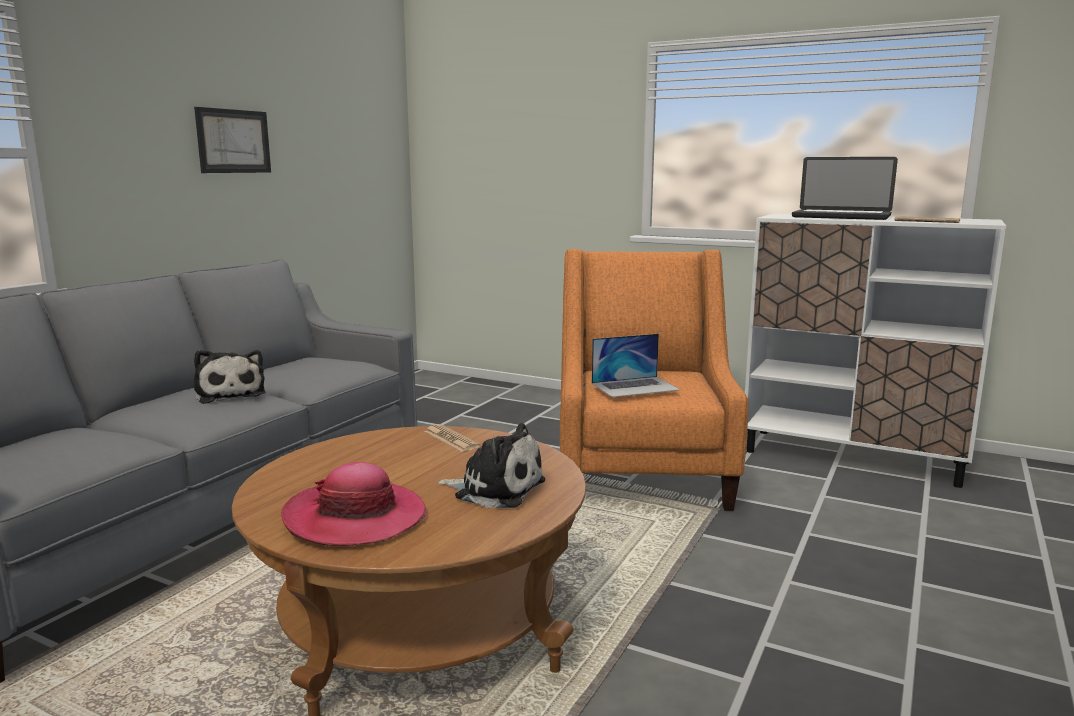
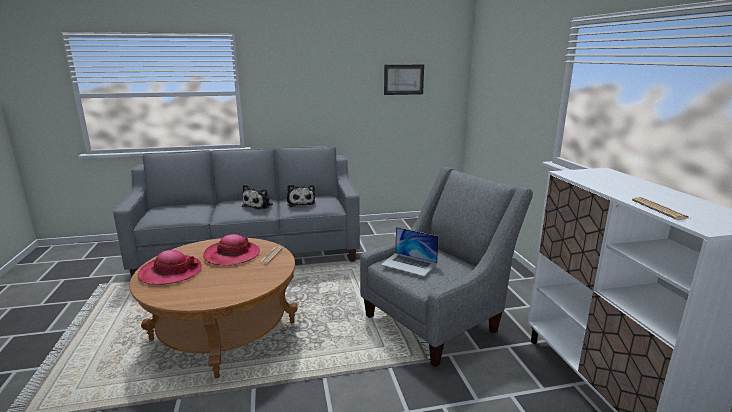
camera: 50 degrees right, 5 degrees up
picture [194,107,271,173] -> picture moved to [384,65,424,95]
plush toy [436,423,545,508] -> plush toy moved to [287,184,315,207]
orange armchair [560,249,748,511] -> grey armchair [360,167,533,367]
laptop [792,157,898,220] -> none
none -> hat [203,234,260,266]

